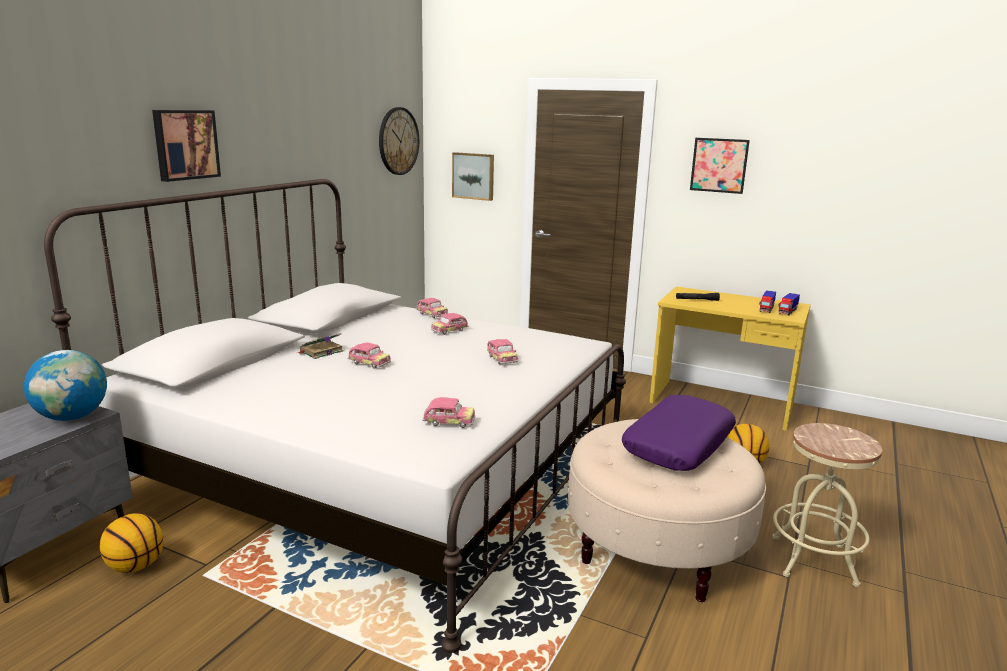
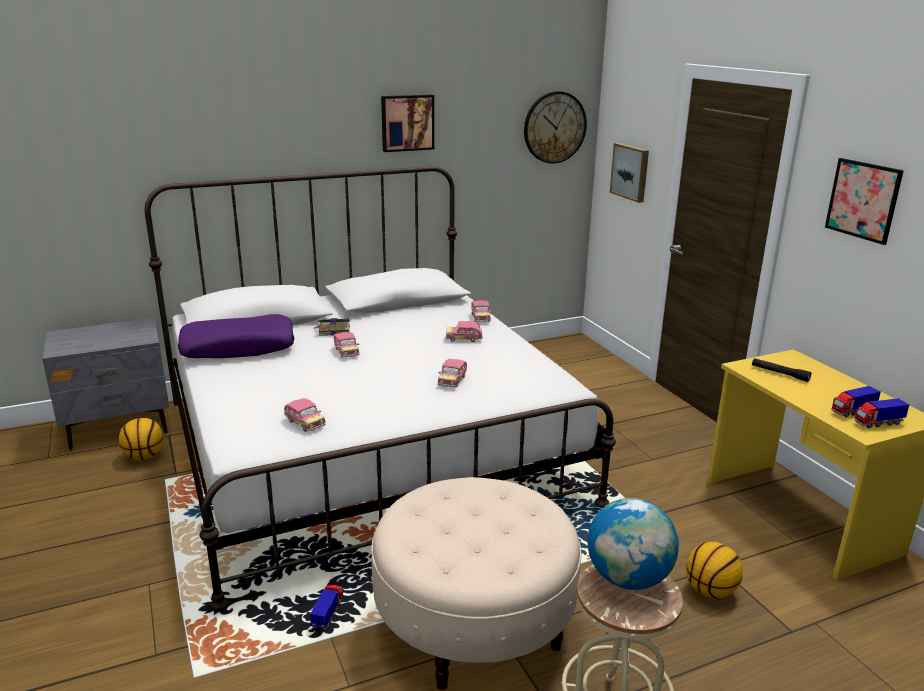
camera: 40 degrees right, 5 degrees up
globe [24,350,107,421] -> globe moved to [588,498,679,590]
picture [152,110,221,182] -> picture moved to [381,95,434,152]
purple pillow [622,395,736,471] -> purple pillow moved to [178,314,294,358]
none -> toy truck [310,585,344,630]

